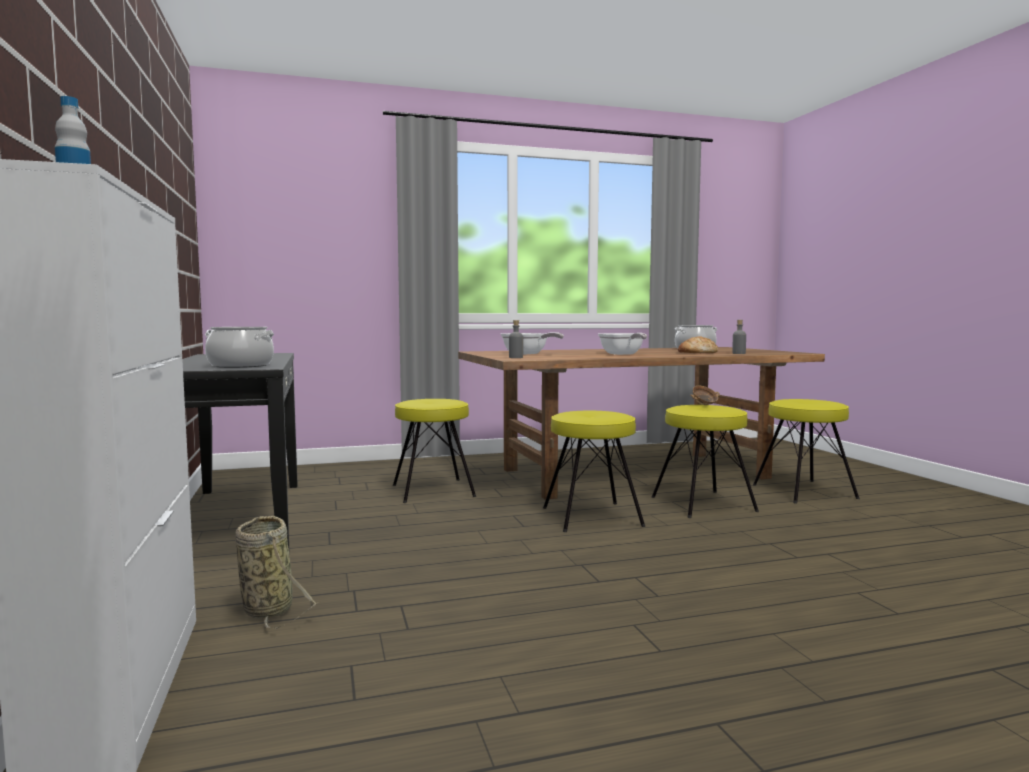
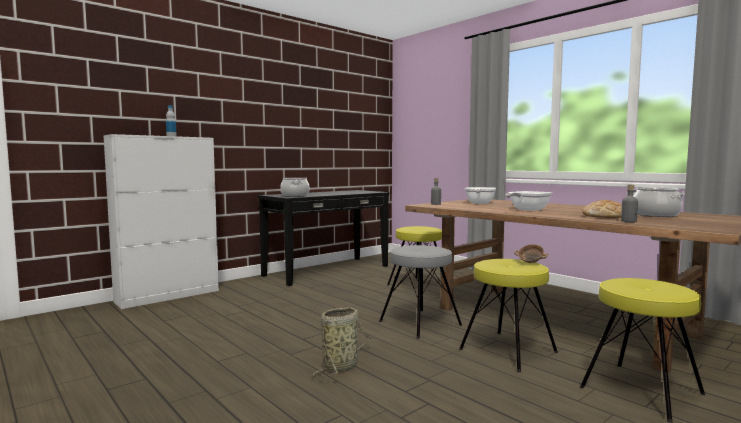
camera: 65 degrees right, 0 degrees up
basket [235,516,317,629] -> basket moved to [313,307,372,376]
yellow stool [543,411,645,532] -> grey stool [379,245,462,339]

